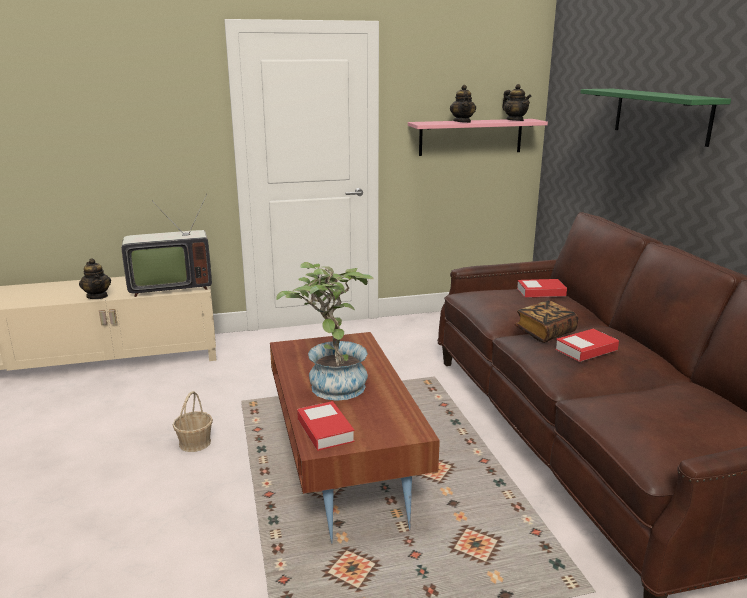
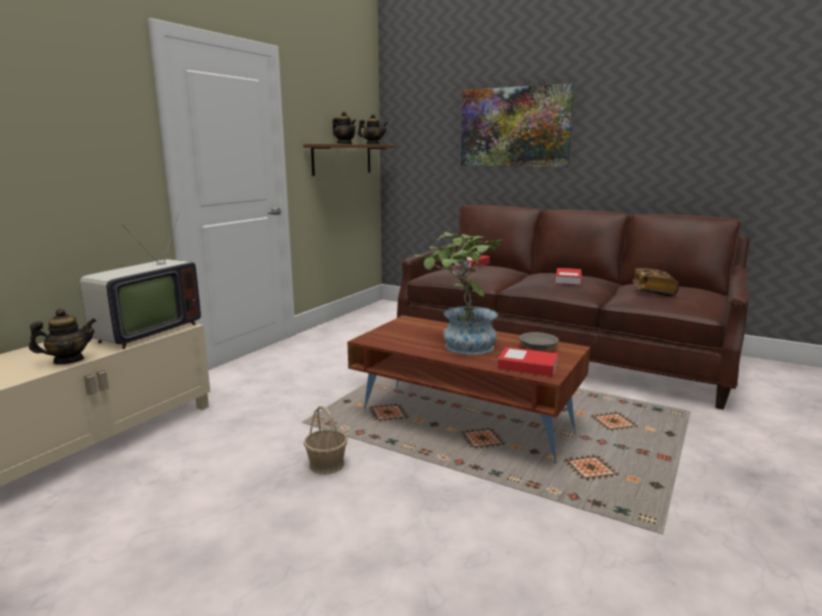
camera: 45 degrees left, 5 degrees down
teapot [79,258,111,299] -> teapot turned 45 degrees counterclockwise [29,308,96,364]
pink shelf [408,119,548,156] -> brown shelf [303,144,395,176]
book [515,300,578,343] -> book moved to [632,268,679,296]
green shelf [580,89,731,147] -> picture [461,83,575,167]
none -> grey bowl [519,332,559,350]

